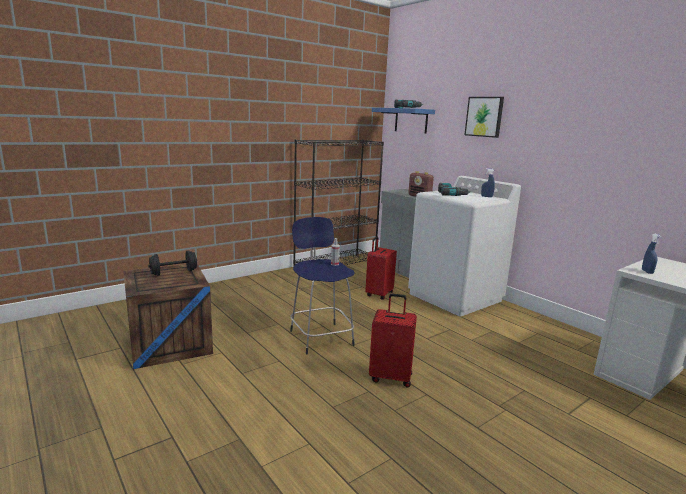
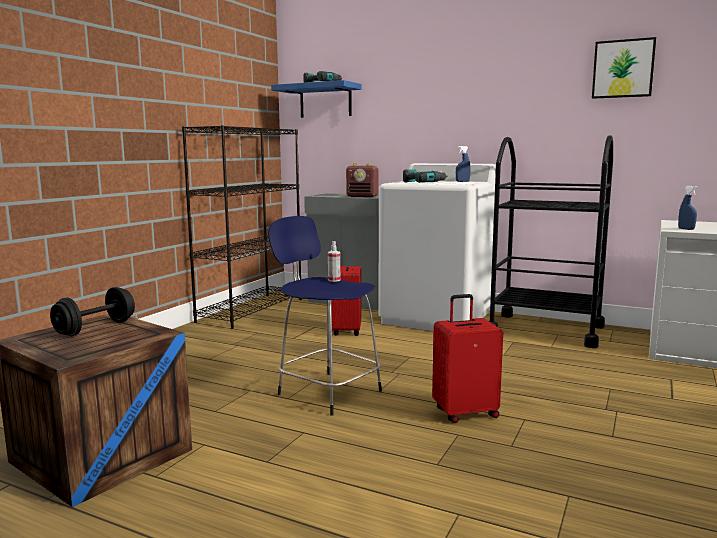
camera: 25 degrees left, 5 degrees down
picture [464,97,504,138] -> picture moved to [592,37,656,99]
none -> black cart [489,135,613,348]

